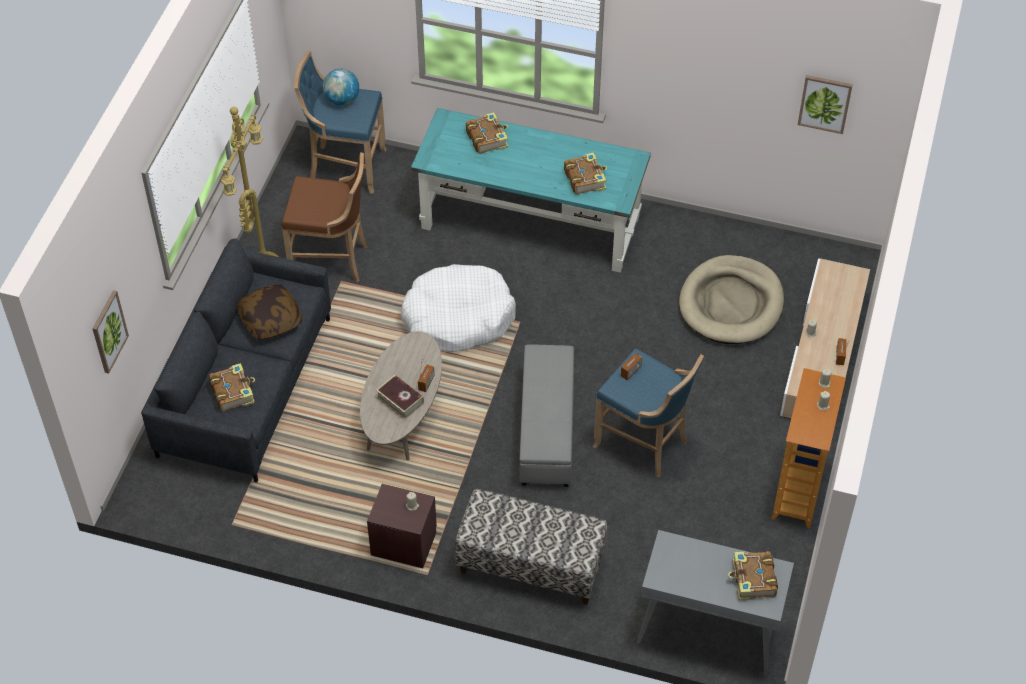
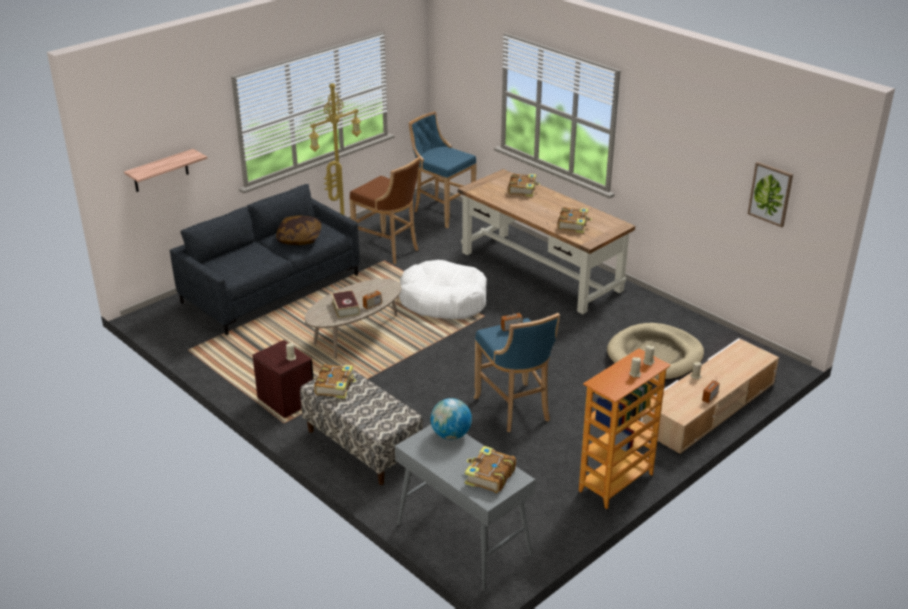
camera: 30 degrees right, 20 degrees down
picture [92,290,129,374] -> shelf [124,149,207,192]
book [209,363,255,412] -> book moved to [314,364,356,399]
globe [323,69,359,105] -> globe moved to [430,398,472,440]
turquoise desk [411,108,651,273] -> brown desk [458,169,635,314]
grey ottoman [520,344,574,487] -> none

